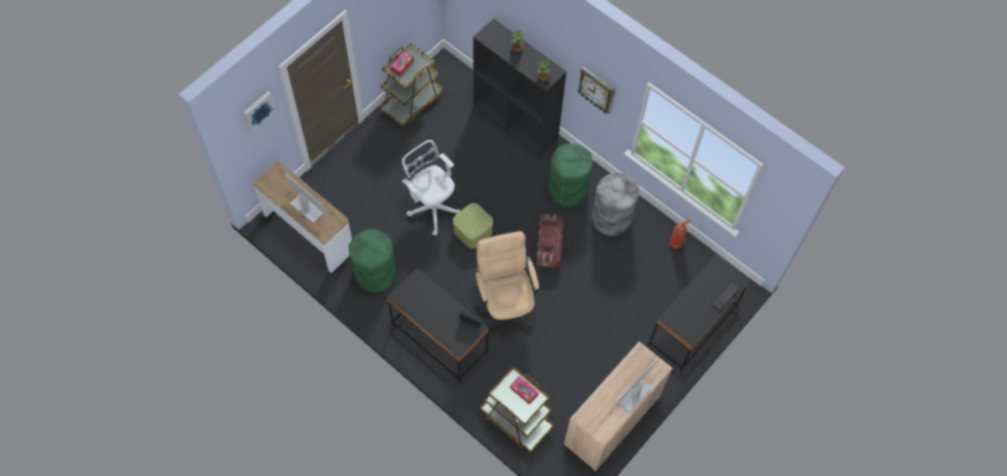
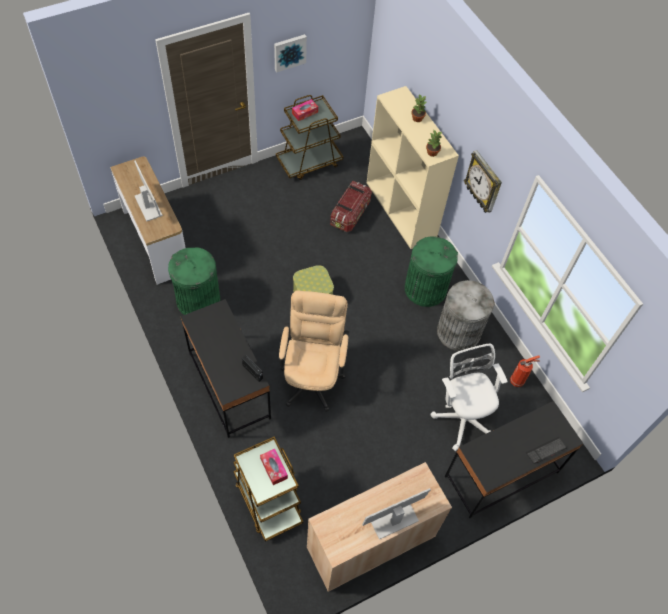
camera: 20 degrees right, 5 degrees down
picture [243,91,276,132] -> picture moved to [274,34,307,72]
white office chair [402,140,460,236] -> white office chair moved to [430,344,508,451]
black bookcase [473,19,566,156] -> beige bookcase [367,86,459,249]
storage box [537,214,564,268] -> storage box moved to [330,181,372,232]

